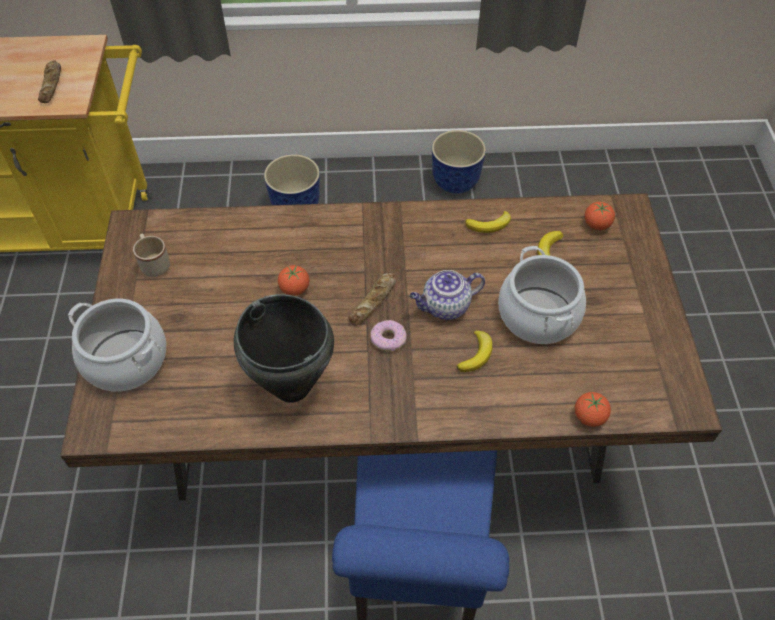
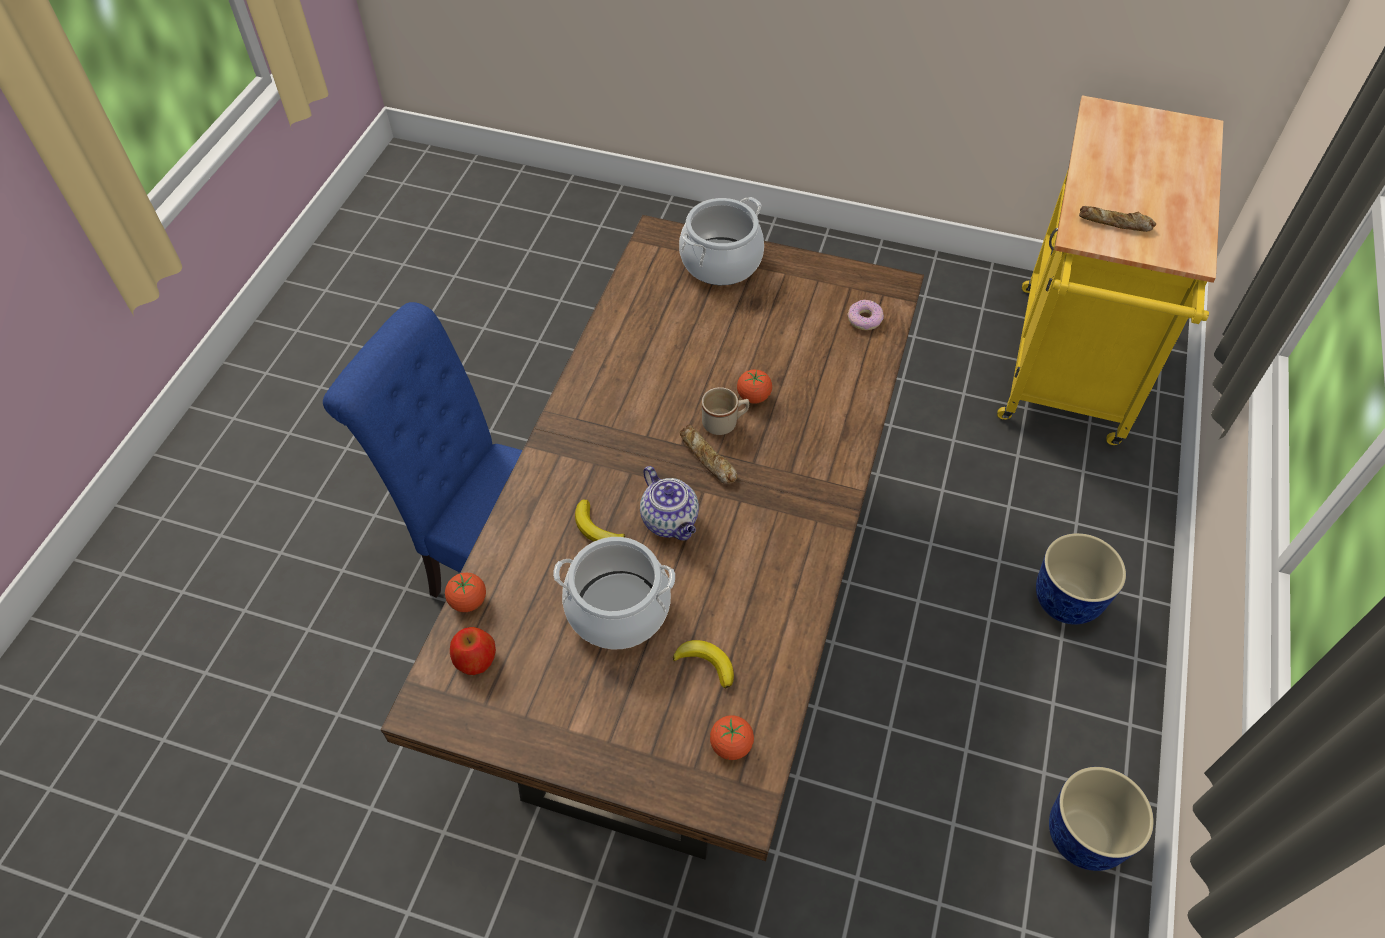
camera: 110 degrees right, 0 degrees up
beige mug [133,234,170,277] -> beige mug moved to [702,387,749,435]
black cooking pot [234,294,334,403] -> none
donut [370,320,406,352] -> donut moved to [847,300,884,330]
teapot [409,270,485,320] -> teapot turned 150 degrees clockwise [640,466,699,541]
banana [465,211,511,233] -> none
none -> apple [450,627,496,675]

